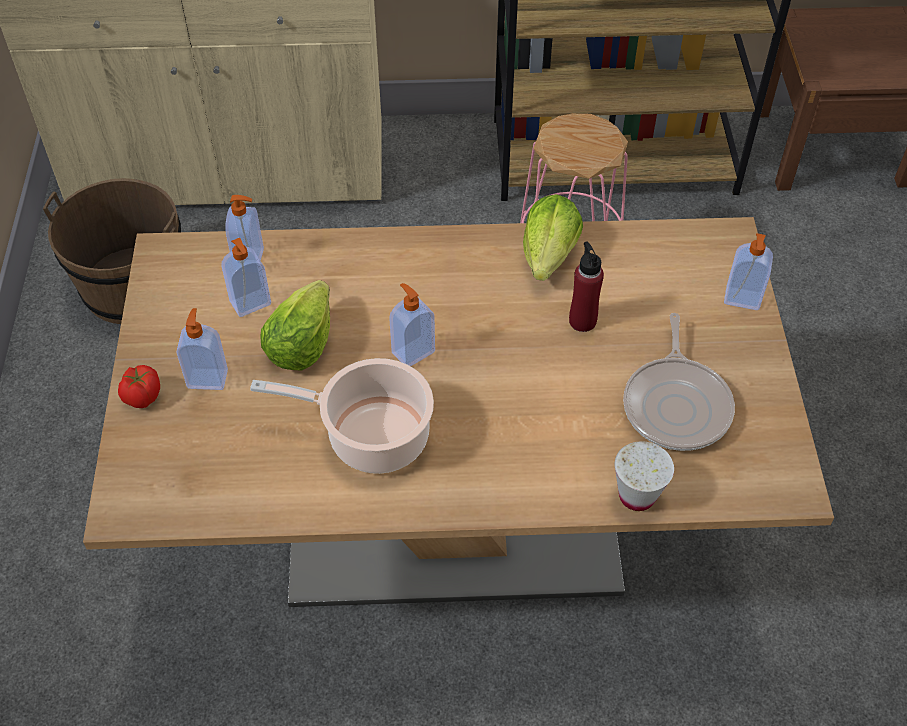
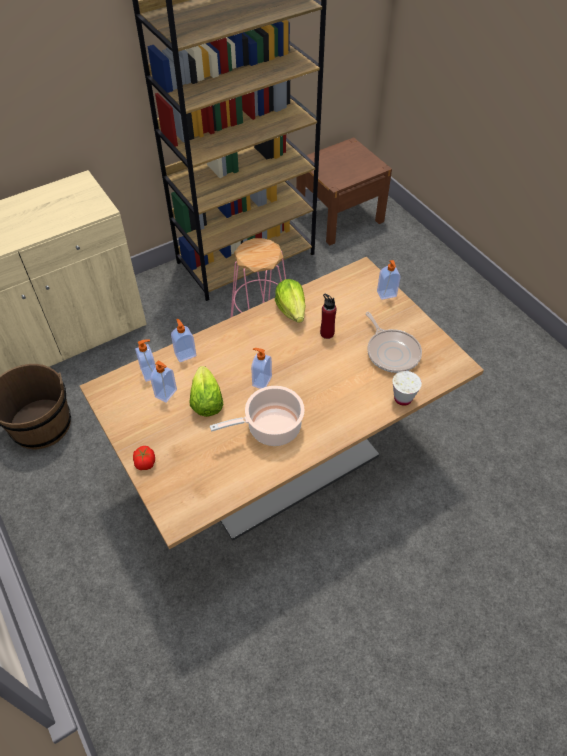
camera: 30 degrees left, 0 degrees up
soap dispenser [177,308,228,390] -> soap dispenser moved to [171,319,196,362]

